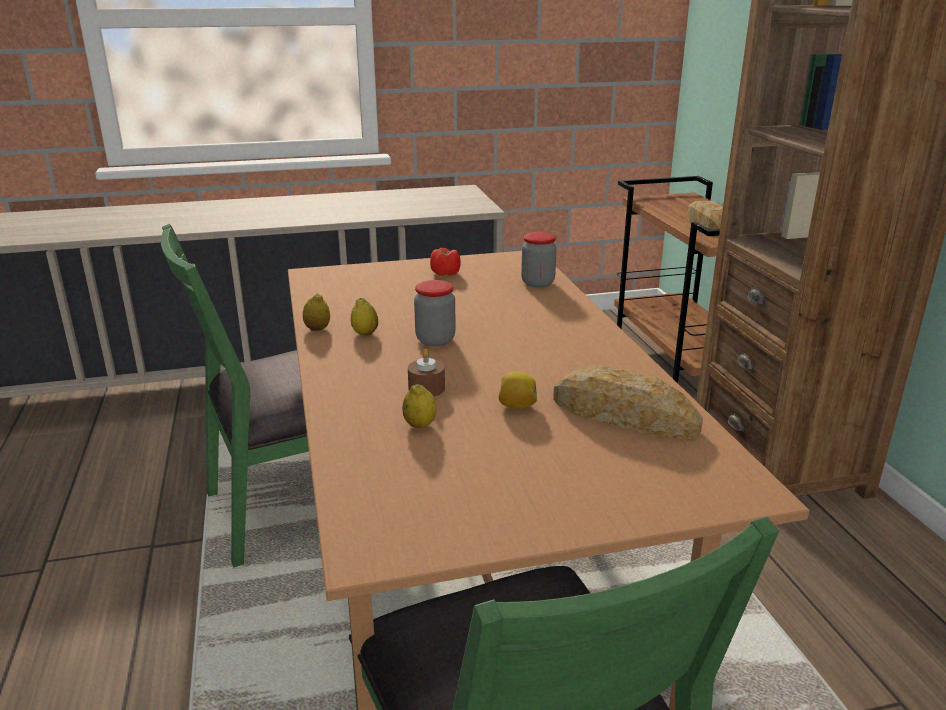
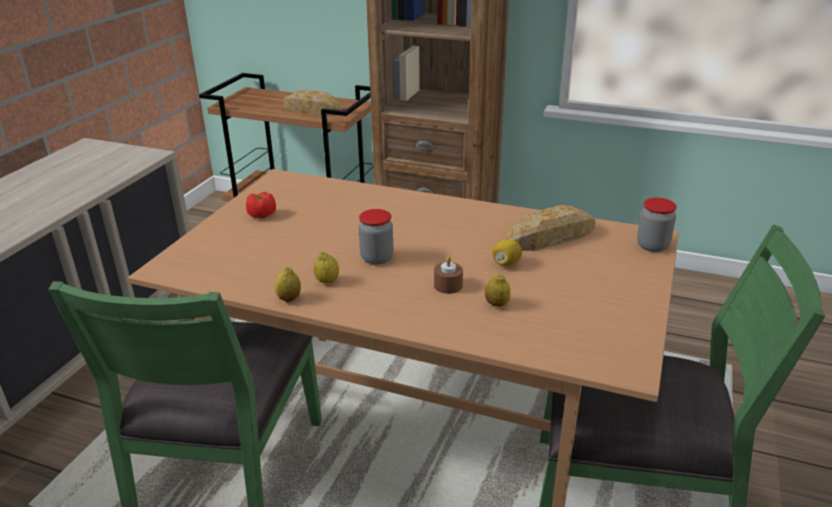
camera: 55 degrees left, 5 degrees up
jar [521,232,557,288] -> jar moved to [637,198,677,252]

